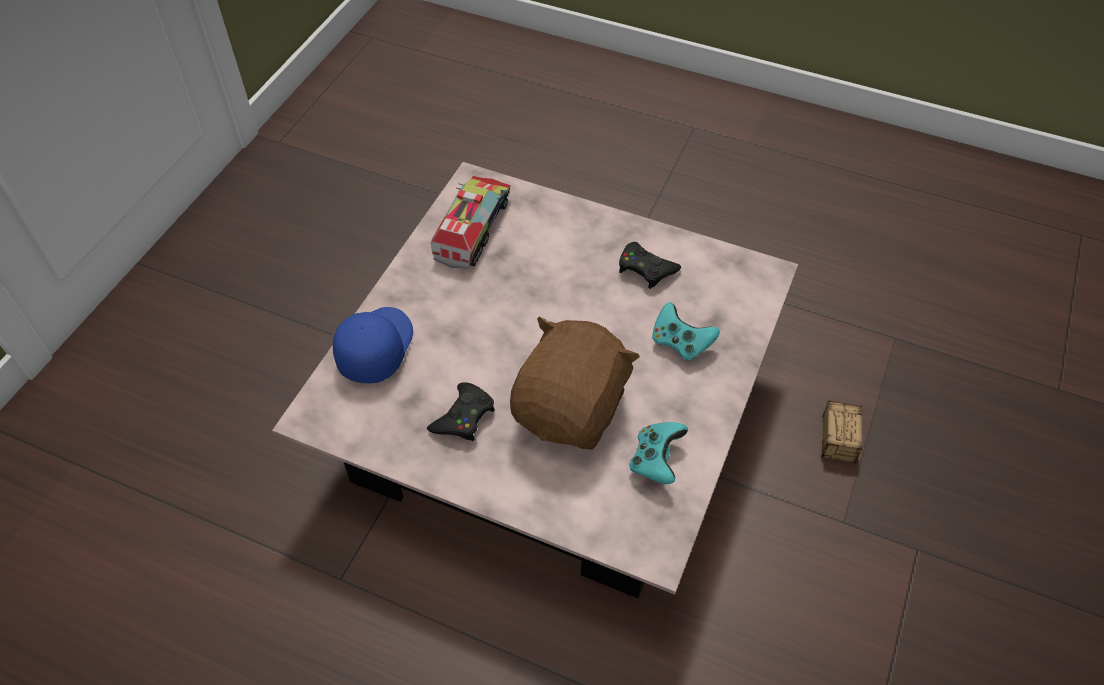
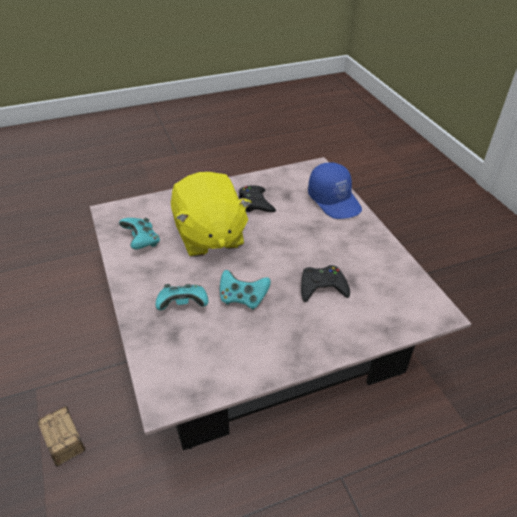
camera: 135 degrees right, 10 degrees down
toy truck [430,176,511,269] -> none
brown plush toy [510,317,640,450] -> yellow plush toy [171,172,252,257]
black game controller [619,242,681,289] -> black game controller moved to [301,265,350,302]
none -> turquoise game controller [220,270,271,310]

